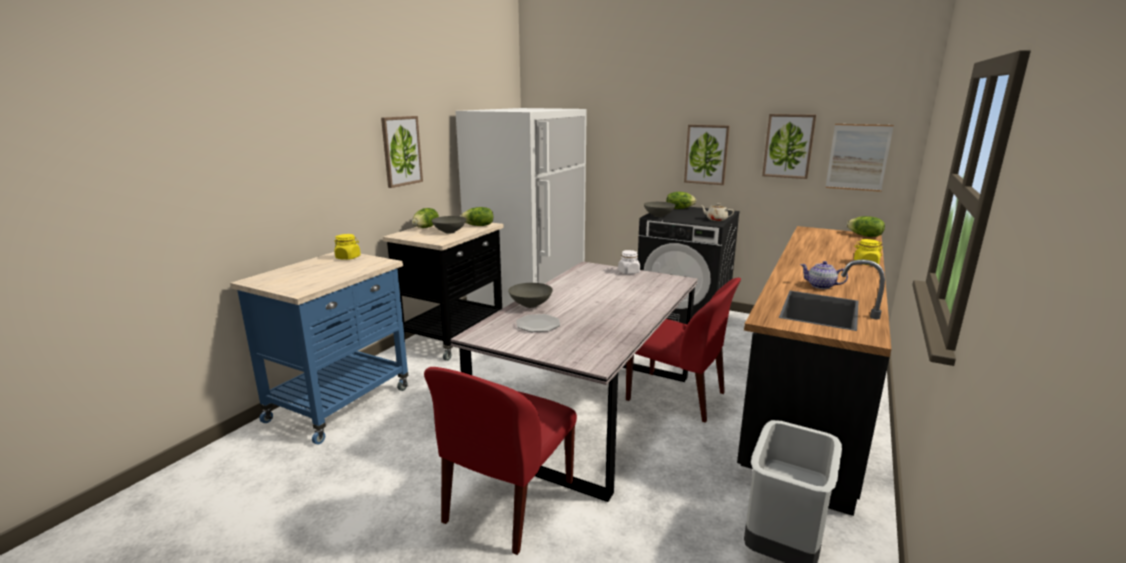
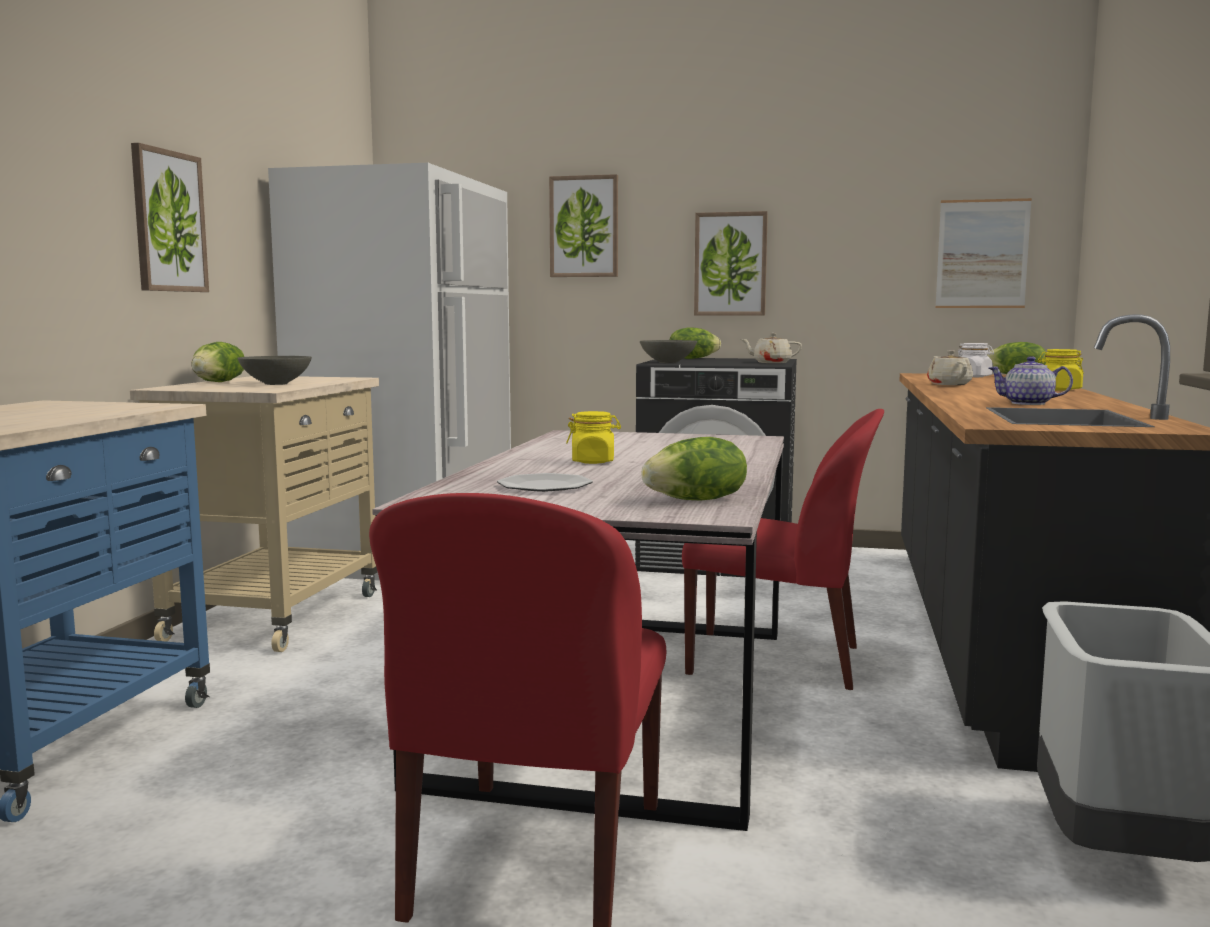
camera: 15 degrees left, 10 degrees down
yellow jar [334,234,361,260] -> yellow jar moved to [566,411,621,464]
black cart [383,223,504,361] -> beige cart [130,376,379,652]
lettuce [460,207,494,226] -> lettuce moved to [641,437,747,500]
grey bowl [508,283,553,308] -> none
white jar [618,250,640,274] -> white jar moved to [958,343,994,377]
picture [762,114,816,179] -> picture moved to [549,174,618,277]
none -> beige teapot [927,350,973,385]

